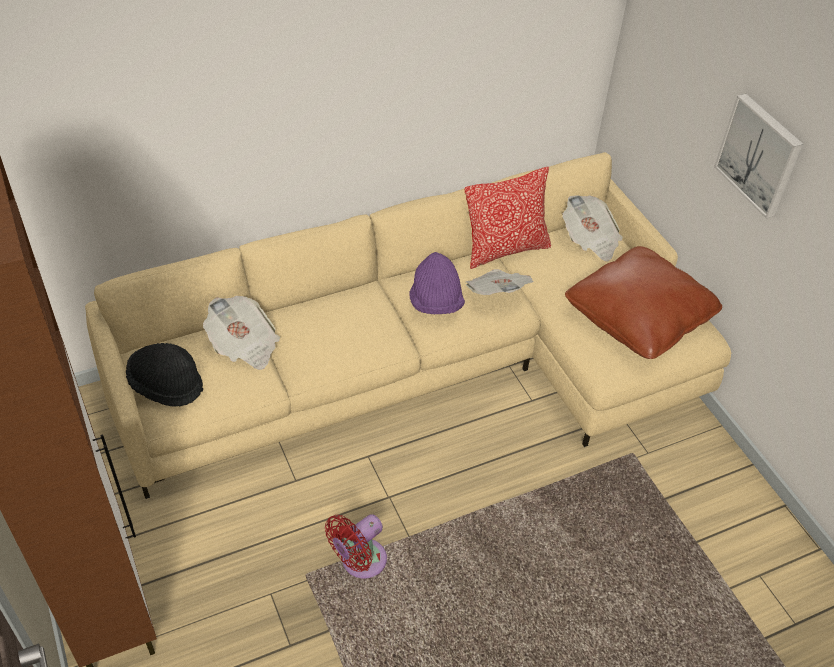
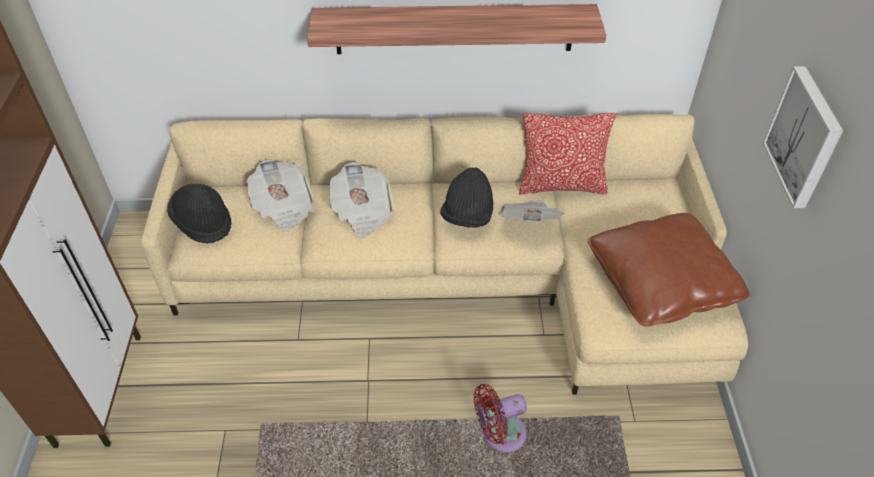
camera: 25 degrees right, 0 degrees up
red fan [325,514,387,579] -> red fan moved to [473,384,527,452]
purple hat [409,252,465,314] -> black hat [440,167,494,228]
newspaper [563,195,623,261] -> newspaper moved to [329,162,393,238]
none -> shelf [307,4,606,54]

